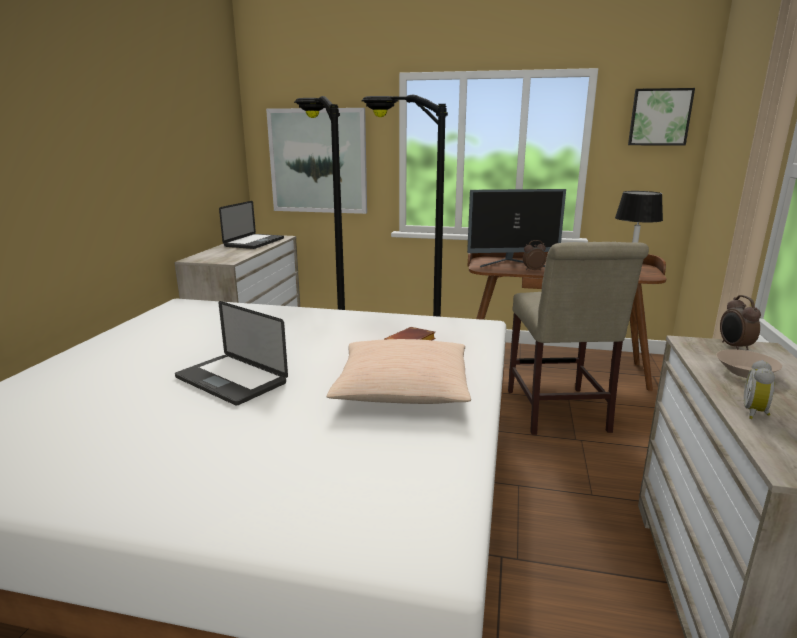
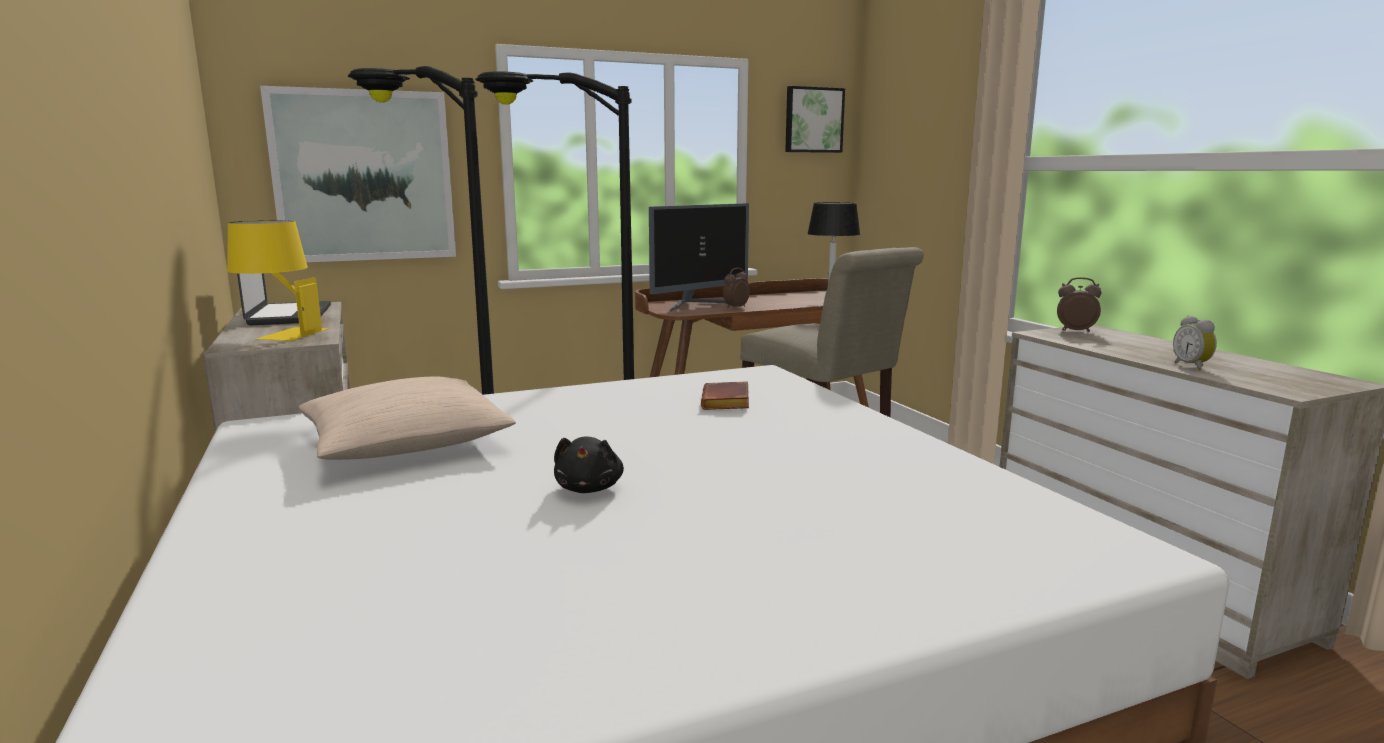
camera: 35 degrees left, 5 degrees down
laptop [175,301,288,406] -> black plush toy [554,436,624,493]
beige pillow [326,339,471,404] -> beige pillow moved to [298,376,516,460]
beige bowl [716,349,782,378] -> none
alarm clock [720,295,761,350] -> alarm clock turned 150 degrees clockwise [1057,277,1101,332]
none -> yellow table lamp [227,220,329,341]

